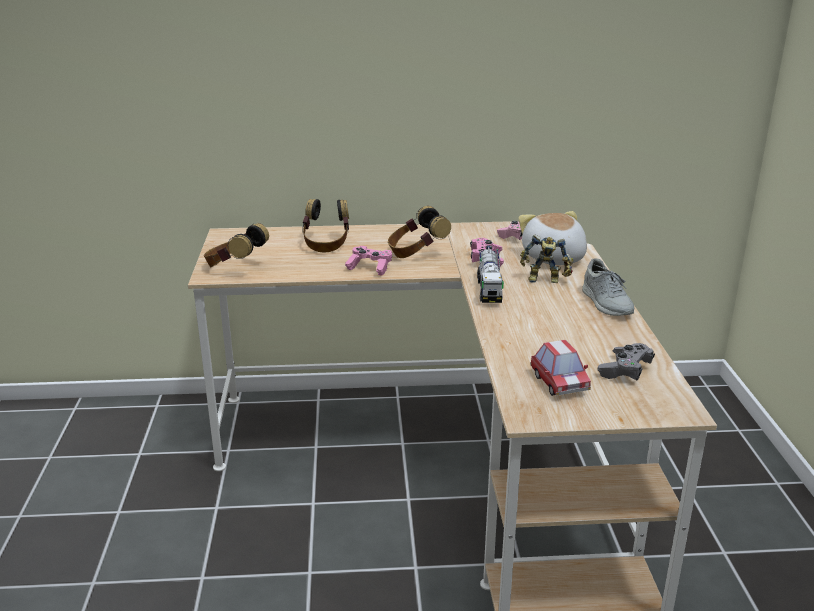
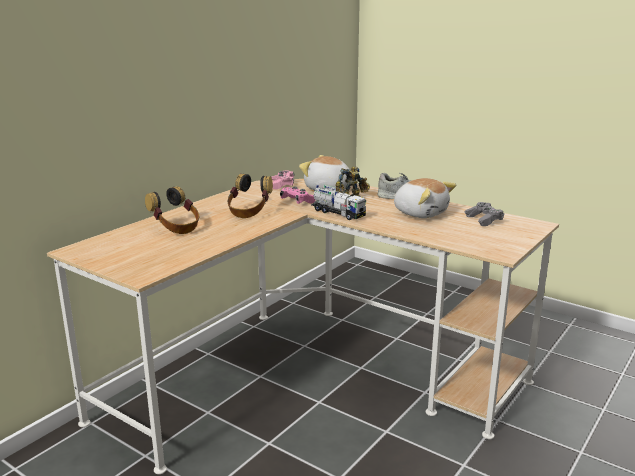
camera: 50 degrees left, 5 degrees down
headphones [204,223,269,267] -> none
pink game controller [345,246,392,276] -> none
toy car [530,340,591,396] -> none
none -> plush toy [394,178,456,218]

